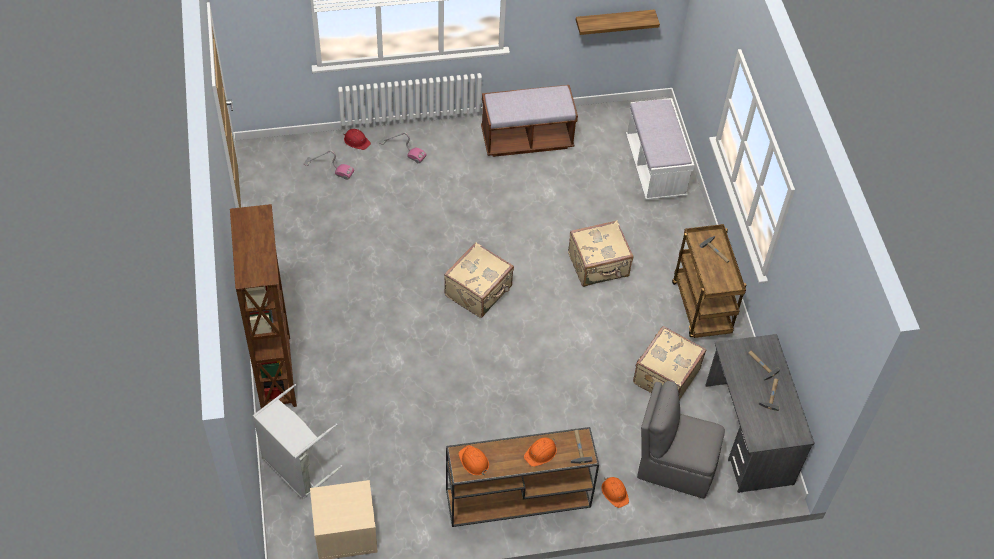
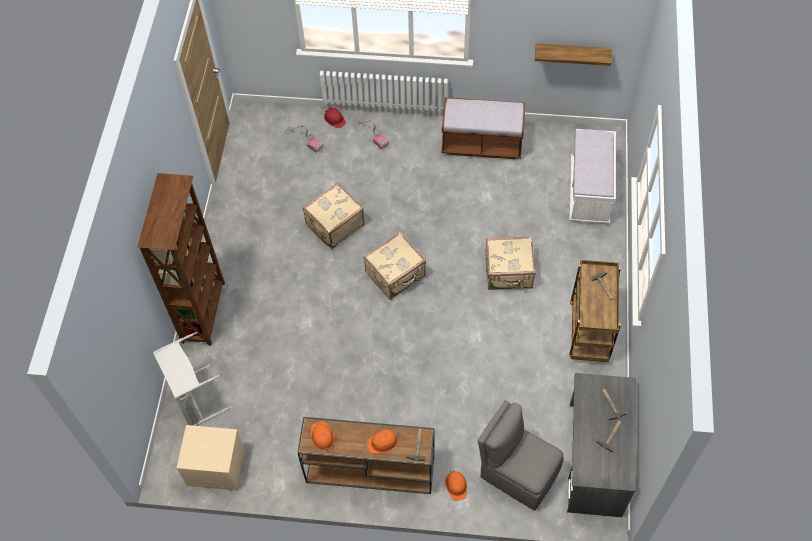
camera: 20 degrees right, 5 degrees up
beige suitcase [633,326,706,401] -> beige suitcase moved to [303,183,365,249]

